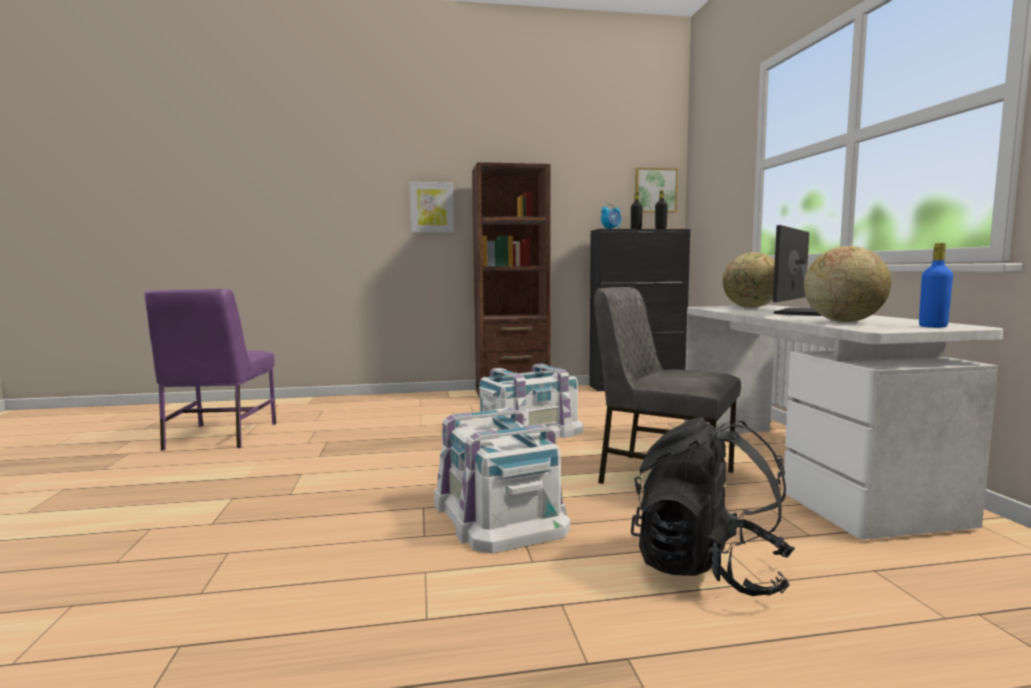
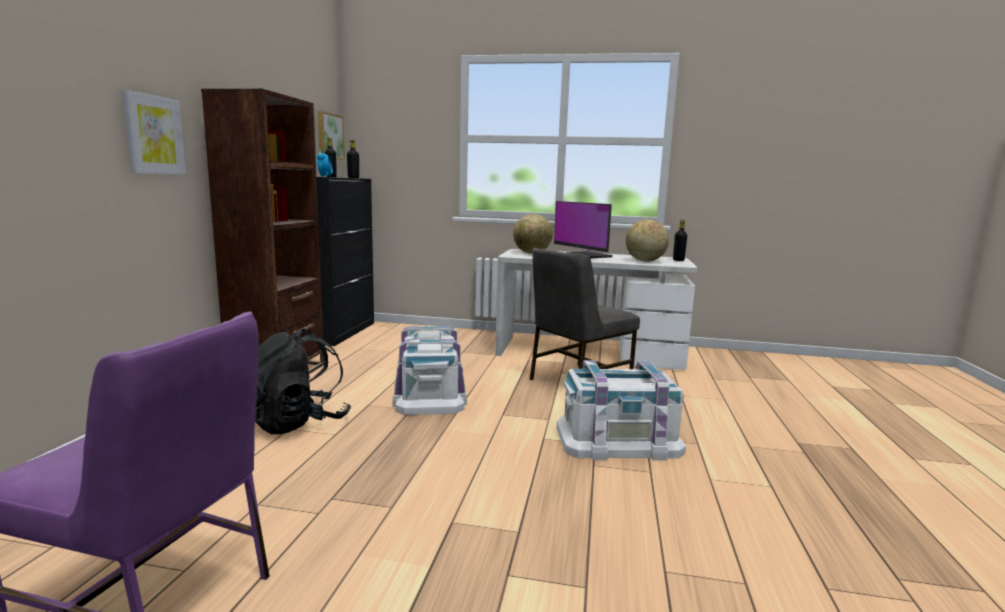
camera: 70 degrees left, 5 degrees up
black backpack [631,417,795,596] -> black backpack moved to [255,329,351,434]
blue bottle [919,243,953,328] -> black bottle [673,220,687,261]

